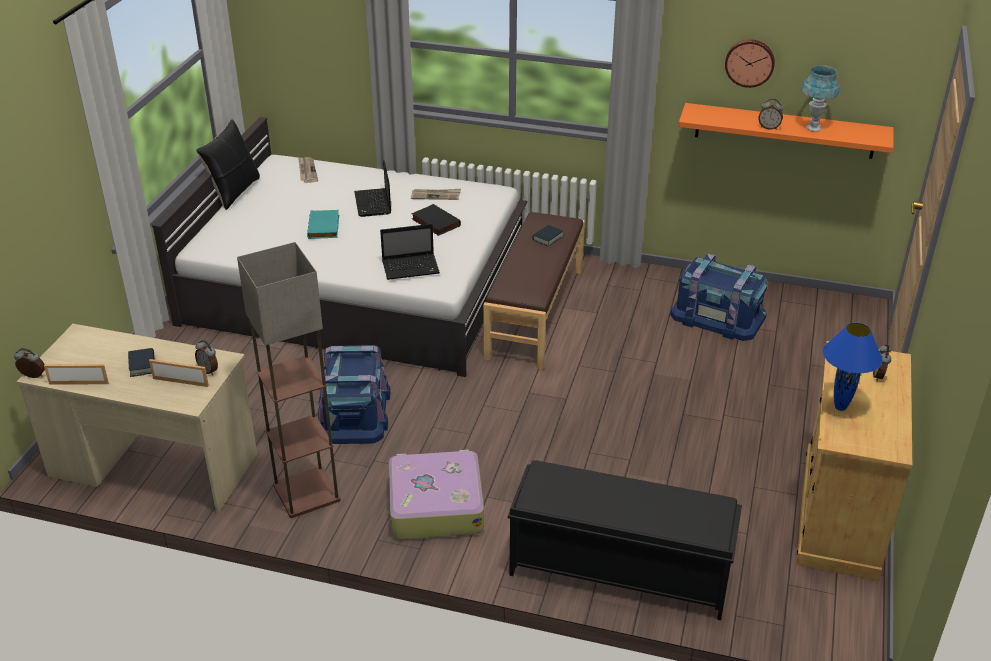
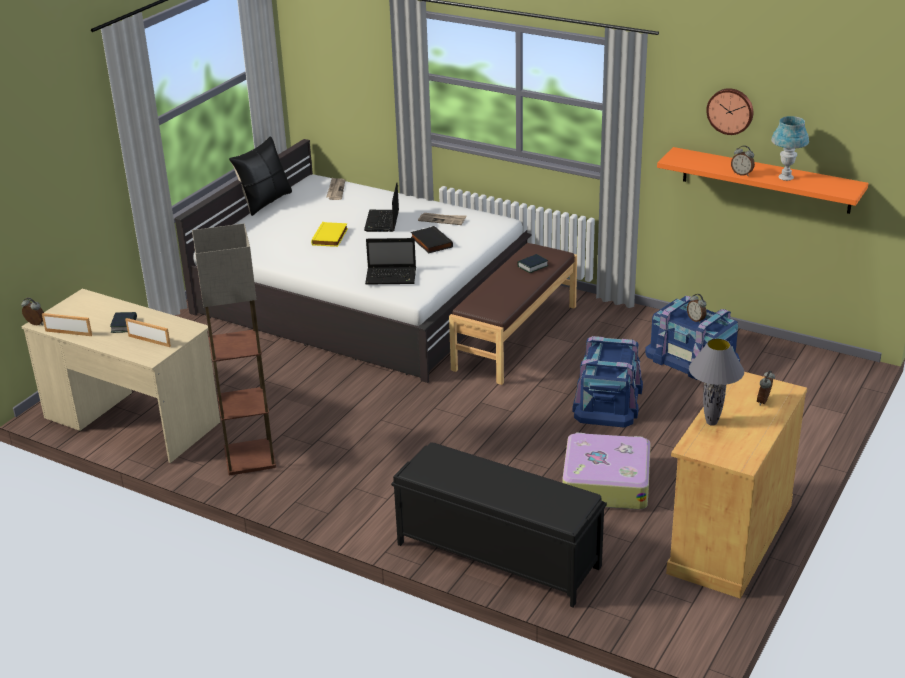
camera: 15 degrees right, 5 degrees down
alarm clock [195,340,218,375] -> alarm clock moved to [687,294,706,323]
turquoise book [307,210,339,239] -> yellow book [311,222,348,247]
blue storage box [318,345,390,444] -> blue storage box moved to [572,336,643,427]
suitcase [389,450,484,540] -> suitcase moved to [562,433,651,510]
blue table lamp [823,322,883,411] -> grey table lamp [689,338,744,426]

